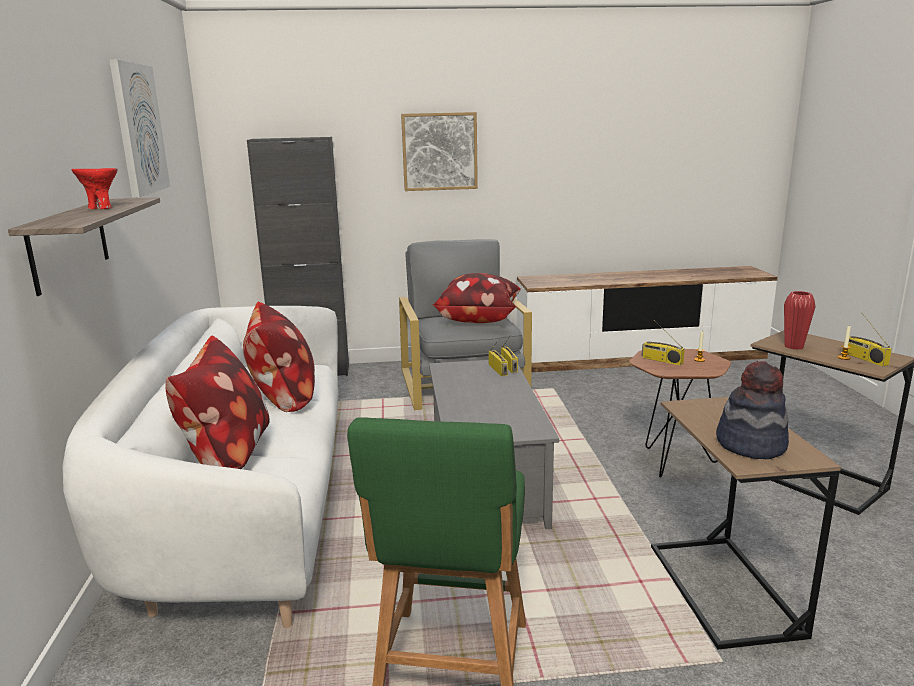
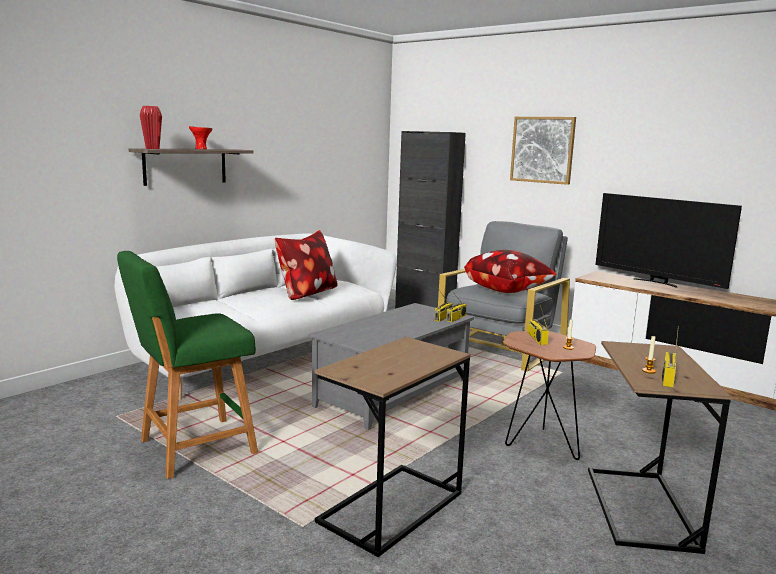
camera: 45 degrees right, 5 degrees down
picture [109,59,170,198] -> none
pillow [165,336,270,469] -> none
hat [716,361,789,459] -> none
red vase [784,291,816,350] -> red vase moved to [140,106,162,149]
none -> television [595,193,742,289]

